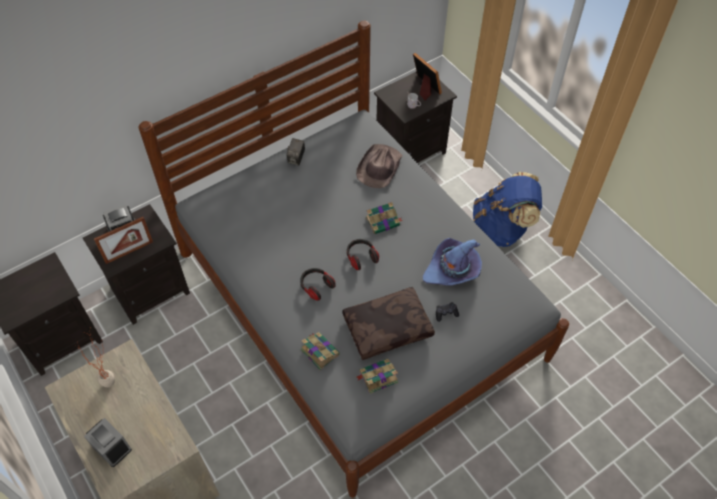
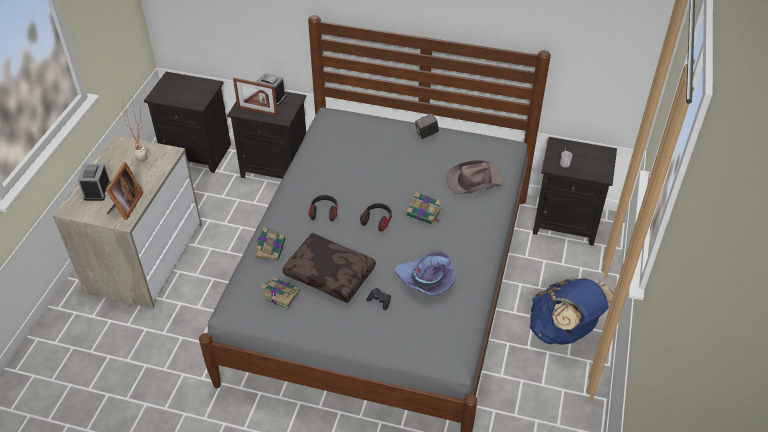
camera: 50 degrees right, 10 degrees down
picture frame [413,53,442,100] -> picture frame moved to [106,162,144,220]

